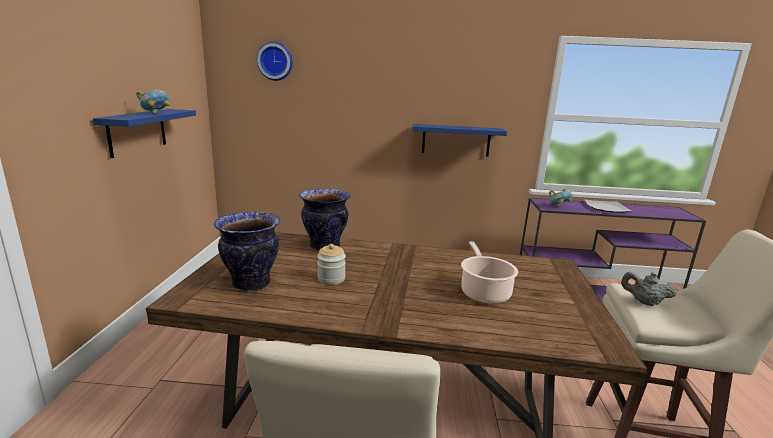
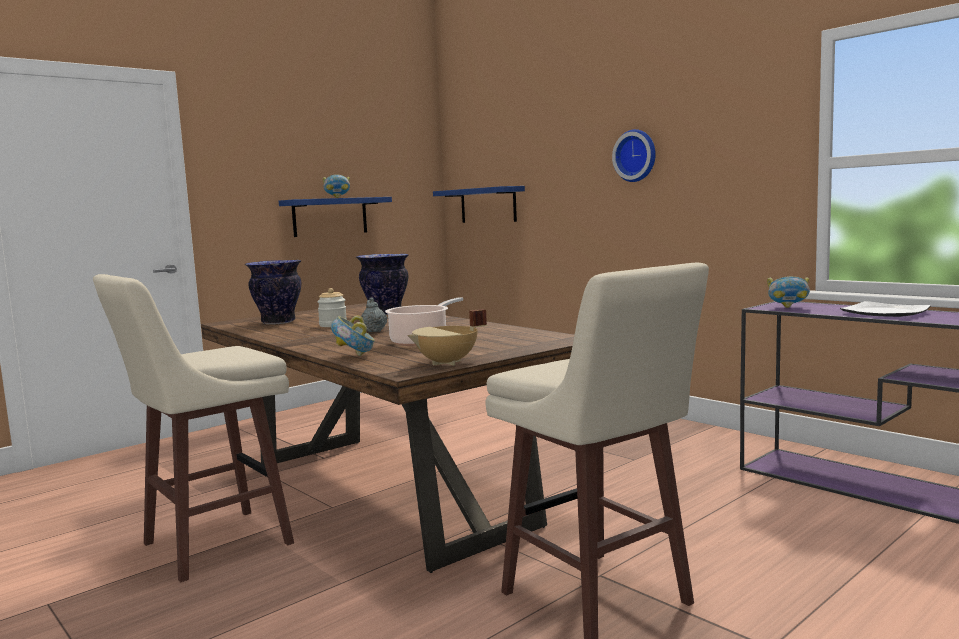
camera: 45 degrees right, 10 degrees down
wall clock [257,42,293,81] -> wall clock moved to [612,129,656,182]
blue shelf [412,124,507,157] -> blue shelf moved to [433,186,525,223]
grey teapot [621,272,677,306] -> grey teapot moved to [361,297,387,332]
none -> bowl [331,315,375,356]
none -> beige cooking pot [407,309,487,366]

